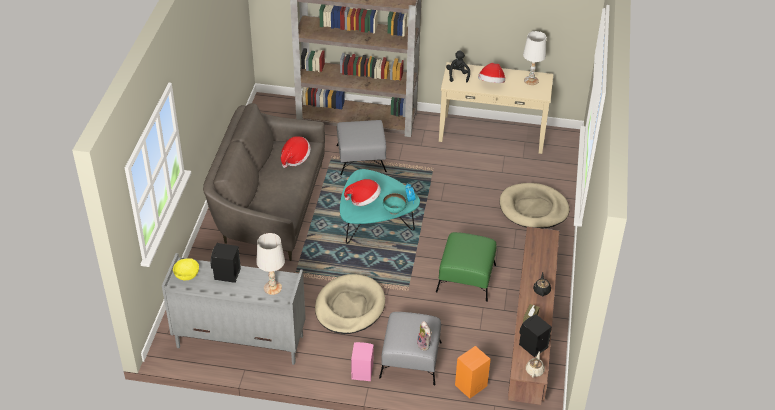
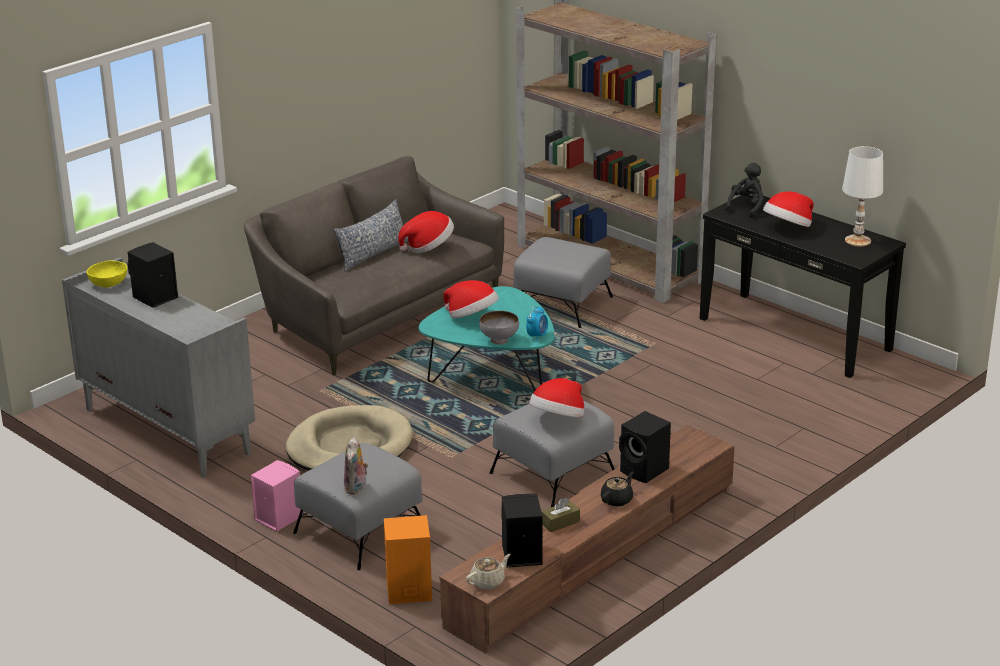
camera: 35 degrees right, 15 degrees down
white table lamp [256,233,285,295] -> none
turquoise bowl [383,193,407,215] -> grey bowl [479,311,519,345]
green ottoman [436,232,497,302] -> grey ottoman [489,400,615,507]
beige console table [439,62,553,154] -> black console table [700,195,906,378]
beige dog bed [500,183,569,229] -> none
none -> pillow [334,199,408,272]
none -> hat [529,378,585,417]
none -> black speaker [619,411,671,483]

